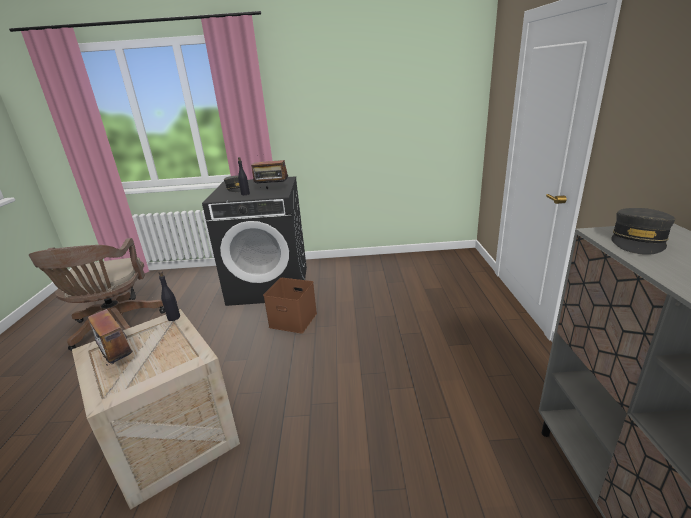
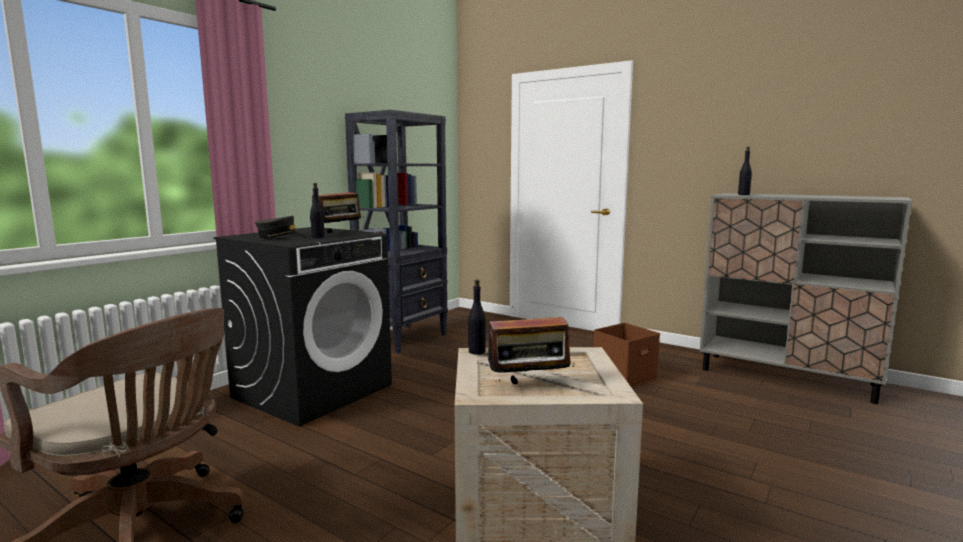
camera: 55 degrees left, 15 degrees down
brown storage box [263,278,317,333] -> brown storage box moved to [594,323,660,387]
grey cap [611,208,675,255] -> black bottle [738,147,752,195]
none -> black bookcase [345,110,448,353]

